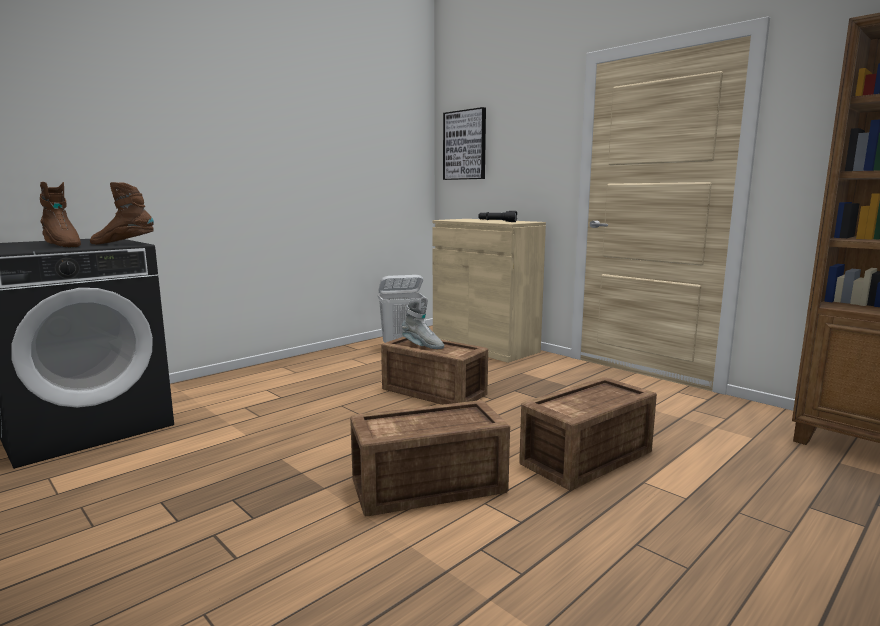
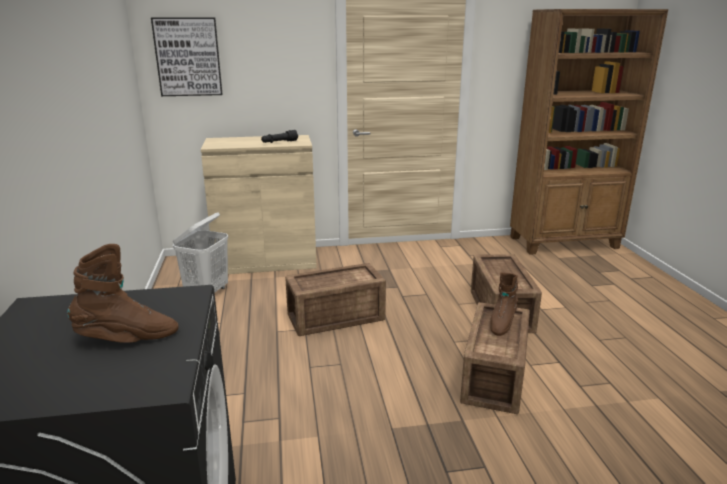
camera: 55 degrees left, 10 degrees up
brown boot [90,182,154,245] -> brown boot moved to [490,272,518,336]
grey boot [402,297,444,349] -> none

